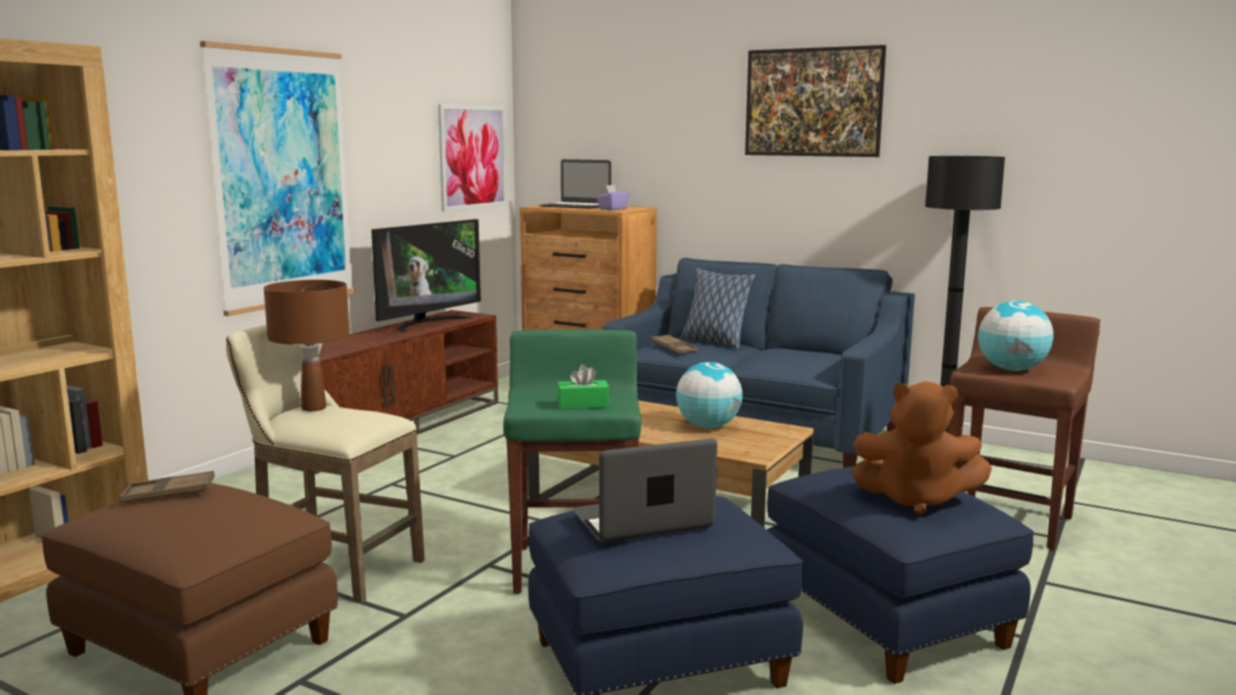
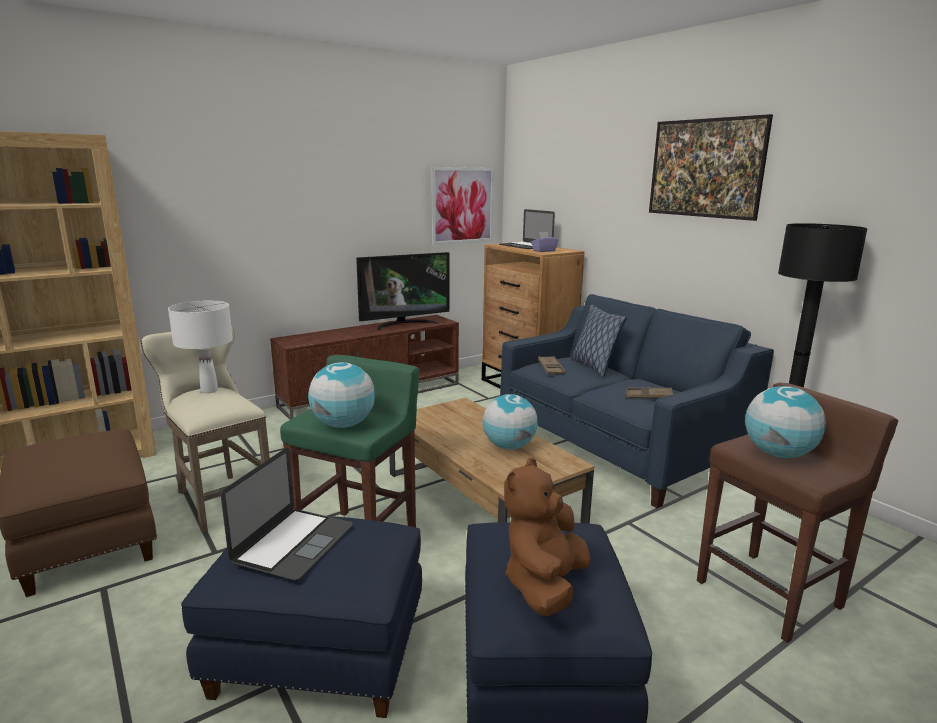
camera: 25 degrees right, 5 degrees up
brown tray [119,471,215,502] -> brown tray moved to [626,388,673,398]
picture [200,41,355,316] -> none
brown table lamp [264,280,350,411] -> white table lamp [168,301,233,393]
green tissue box [557,364,609,409] -> globe [308,362,375,428]
laptop [573,438,717,542] -> laptop turned 105 degrees clockwise [221,448,353,581]
brown plush toy [851,381,992,515] -> brown plush toy turned 75 degrees clockwise [504,457,591,616]

